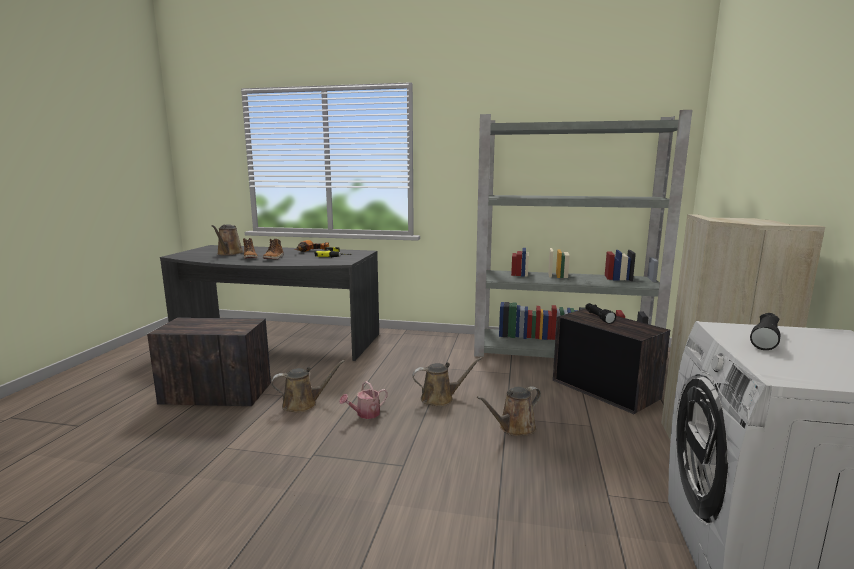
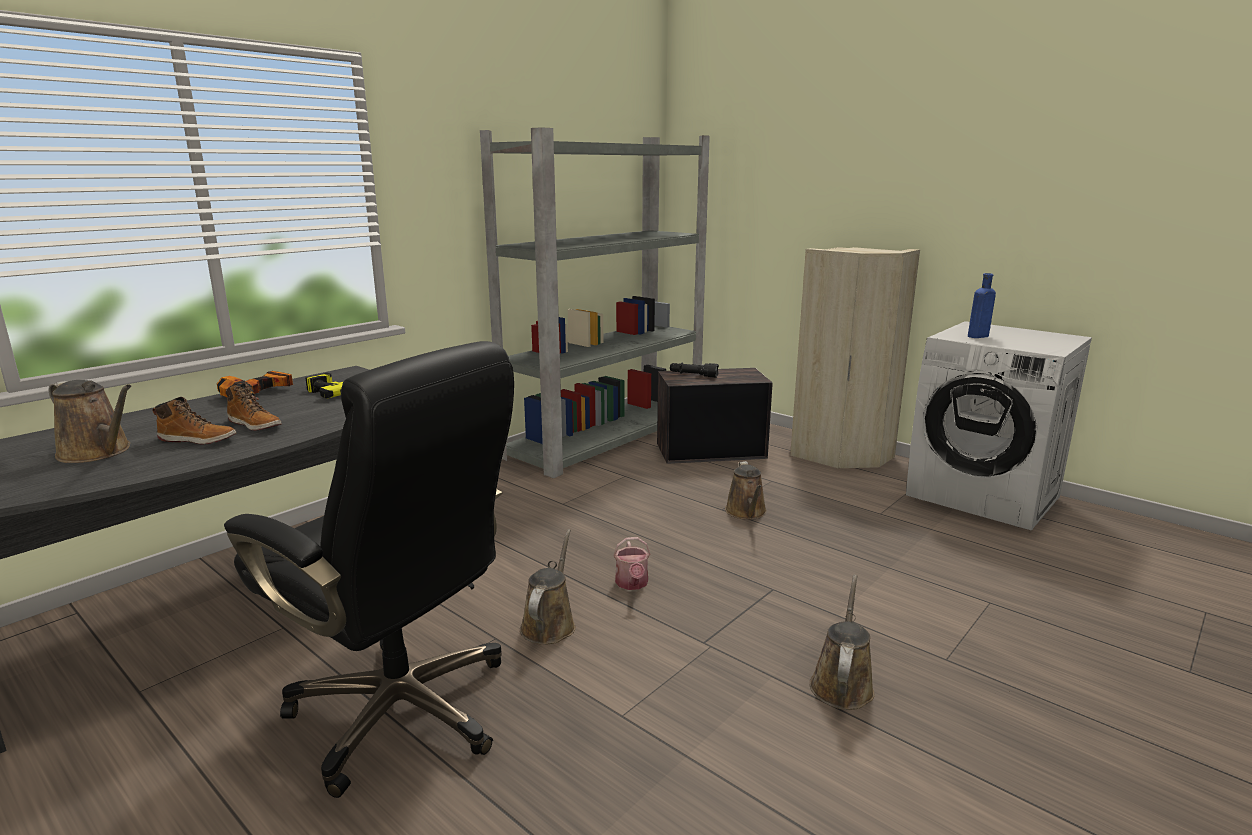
camera: 60 degrees left, 5 degrees up
crate [147,317,271,406] -> black office chair [224,341,514,798]
brown watering can [413,357,482,406] -> brown watering can moved to [809,575,875,710]
black flashlight [750,313,781,350] -> blue bottle [968,273,996,338]

